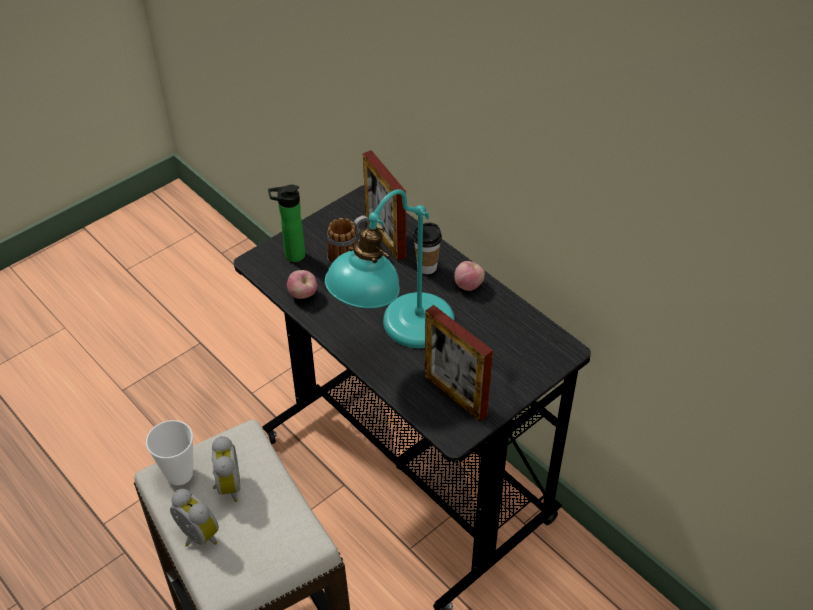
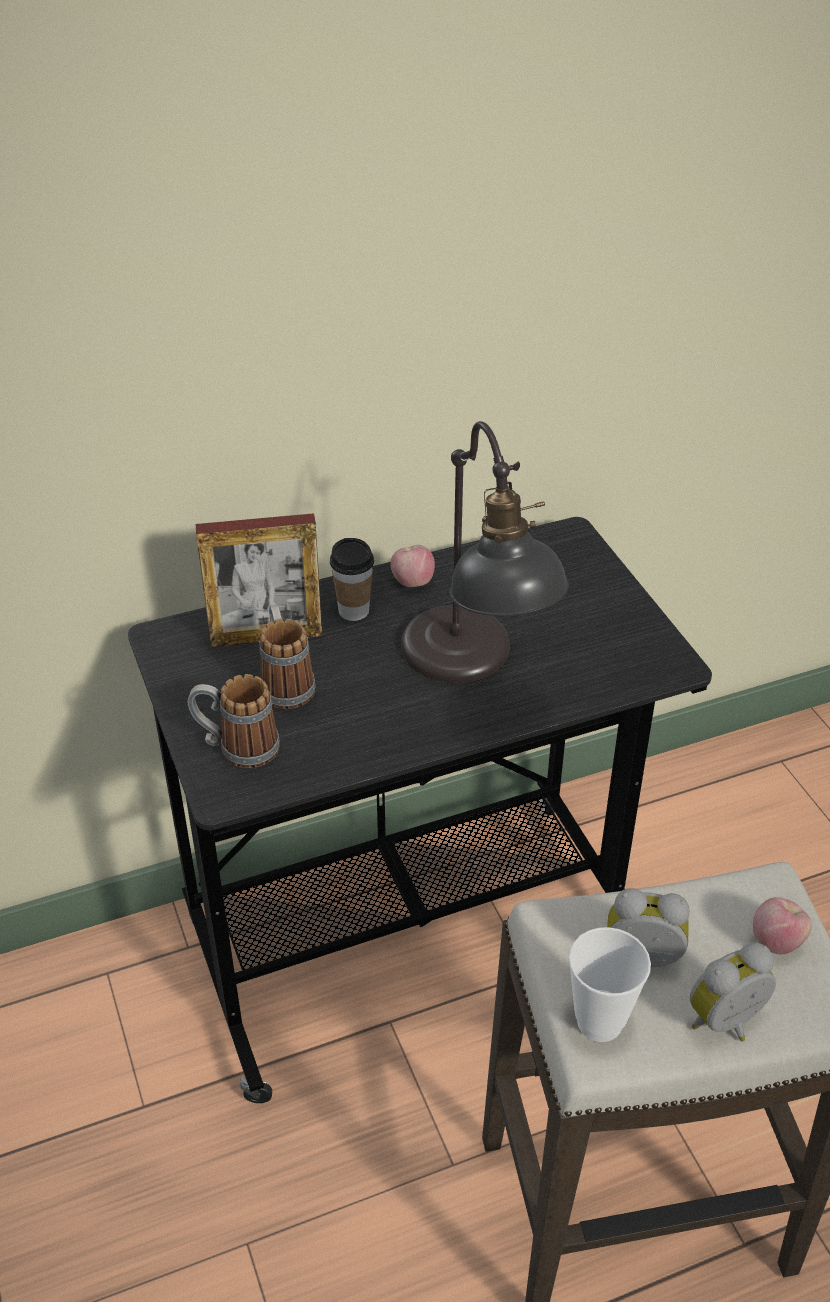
camera: 70 degrees left, 5 degrees down
bottle [268,184,305,262] -> mug [188,674,280,768]
apple [287,270,317,299] -> apple moved to [753,897,812,954]
turquoise table lamp [325,189,455,348] -> grey table lamp [401,421,569,683]
picture frame [425,305,493,422] -> none

